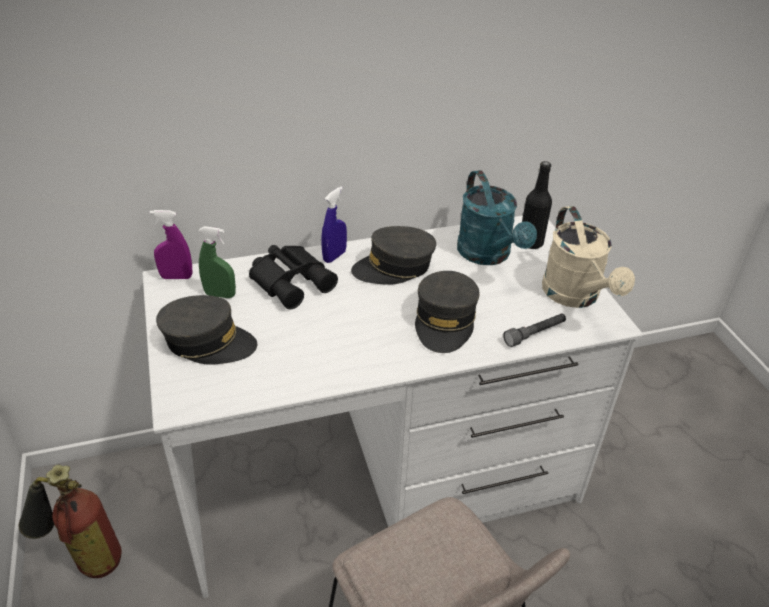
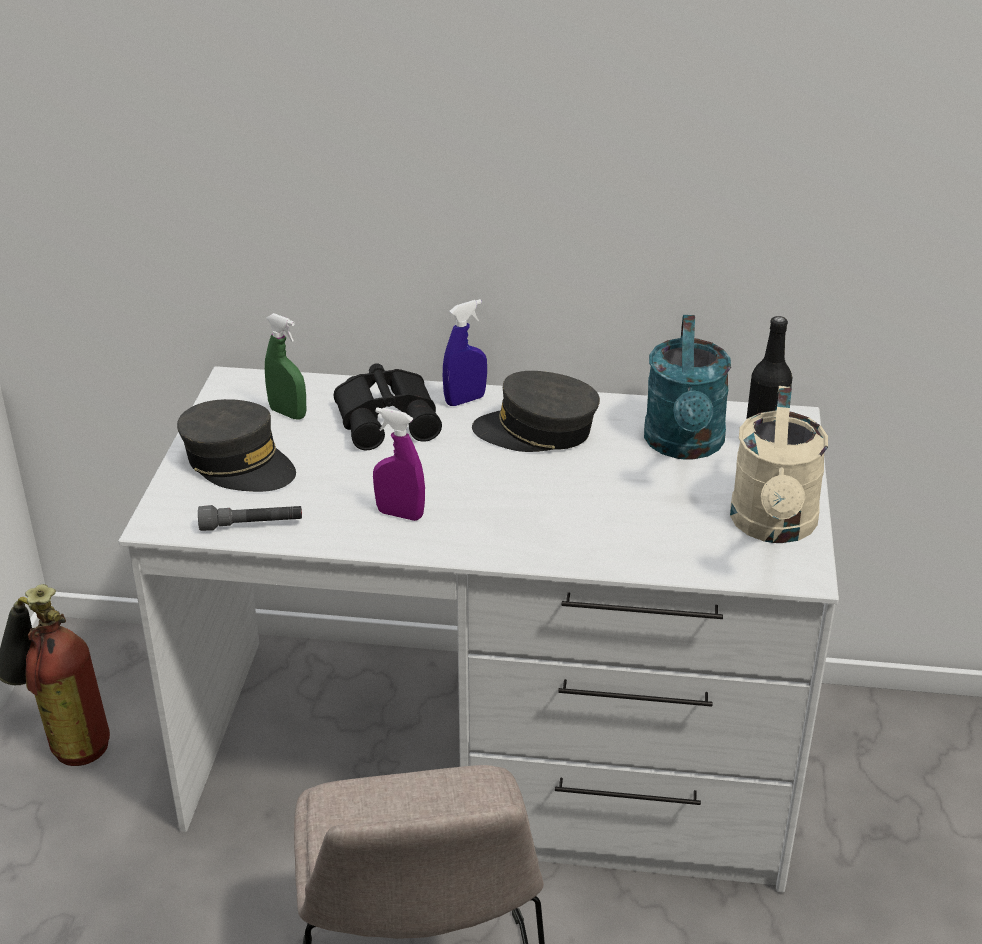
camera: 25 degrees right, 5 degrees down
purple spray bottle [149,210,192,279] -> purple spray bottle moved to [373,407,425,521]
grey cap [415,271,480,353] -> none
grey flashlight [503,313,566,347] -> grey flashlight moved to [198,505,302,531]

